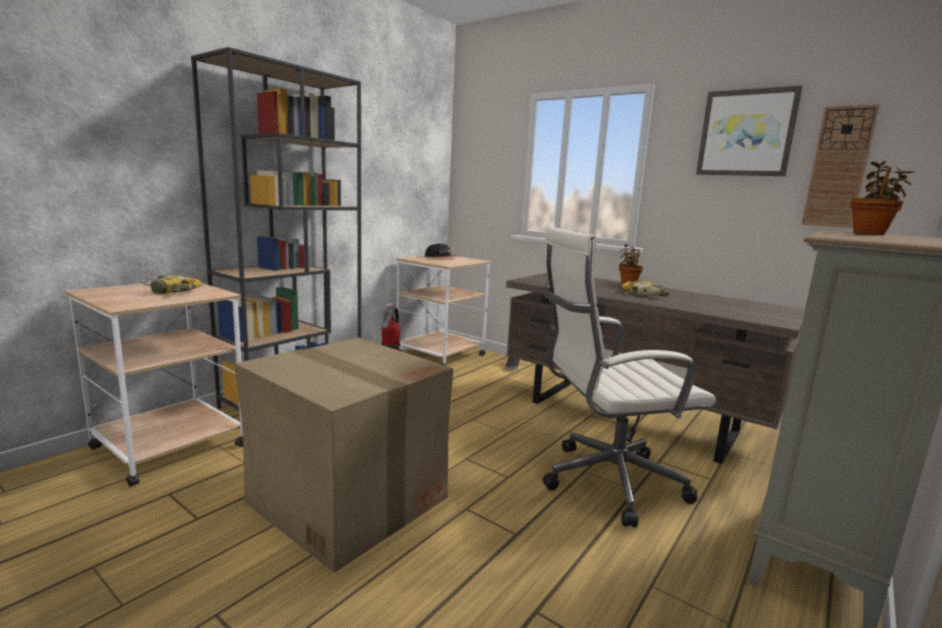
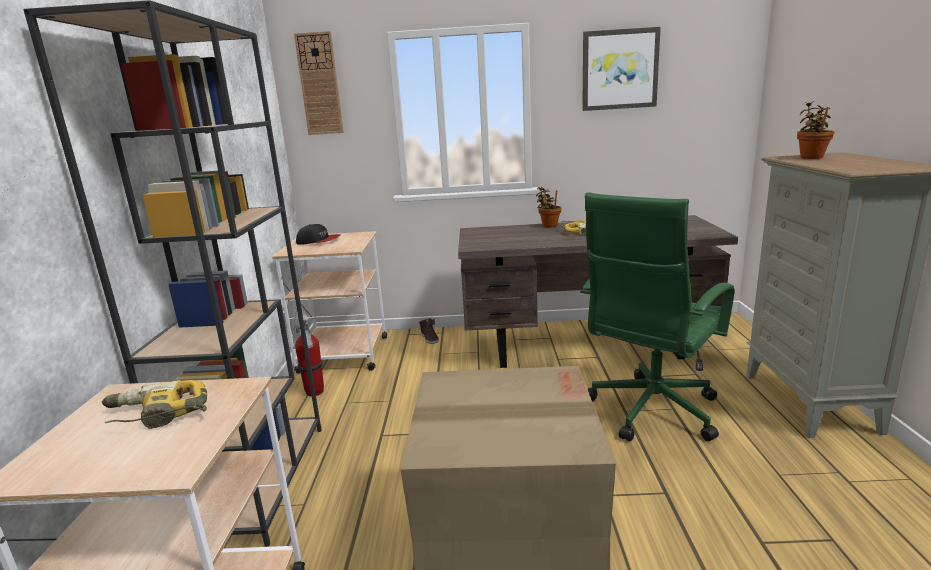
camera: 35 degrees left, 5 degrees up
white office chair [542,226,716,527] -> green office chair [580,192,735,441]
wall clock [802,104,880,228] -> wall clock moved to [294,31,344,135]

